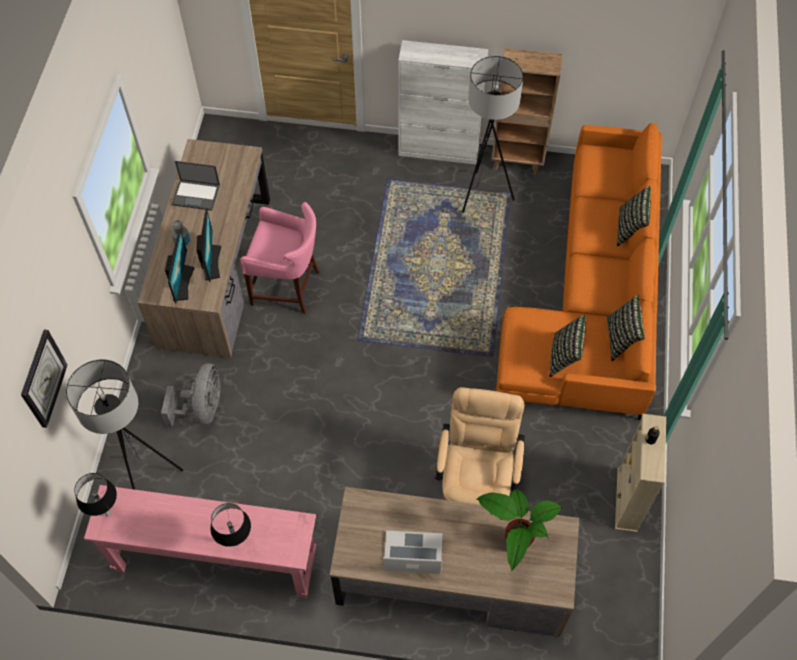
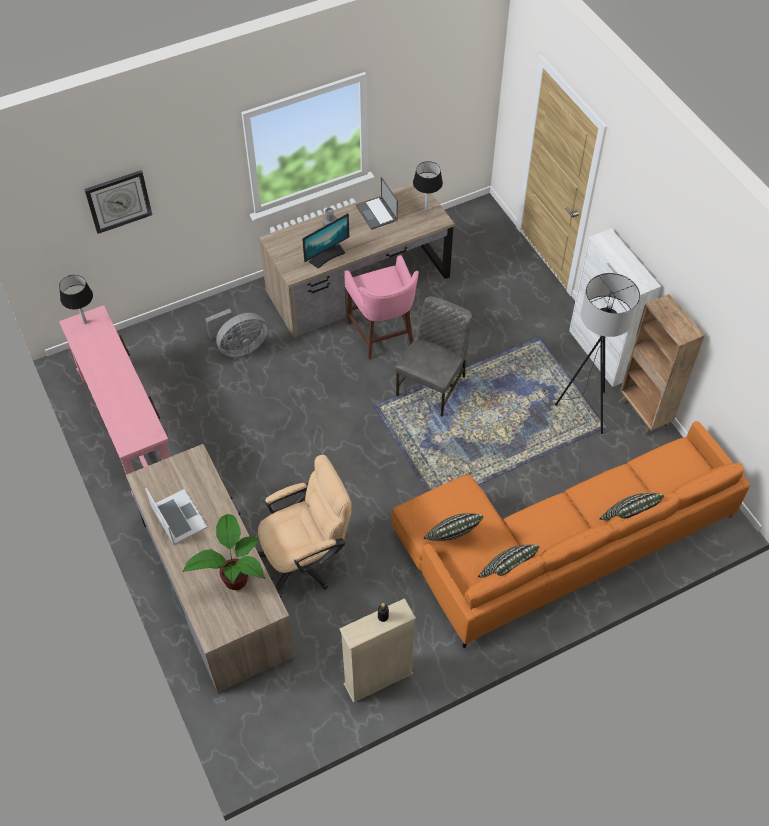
camera: 55 degrees right, 5 degrees down
grey floor lamp [66,359,183,490] -> none
monitor [165,229,194,303] -> none
black table lamp [210,503,251,547] -> black table lamp moved to [413,161,443,211]
none -> grey chair [395,296,472,417]

